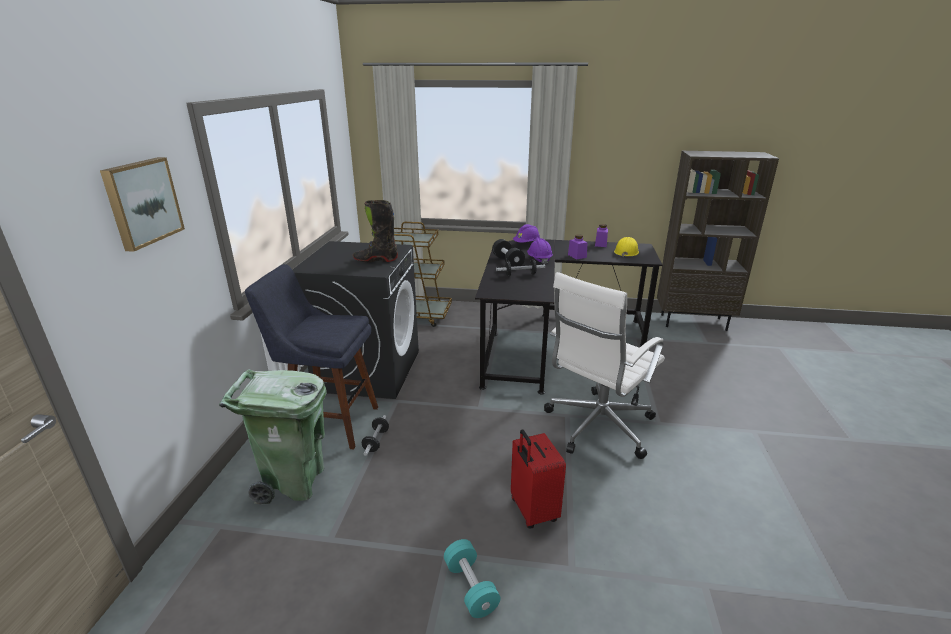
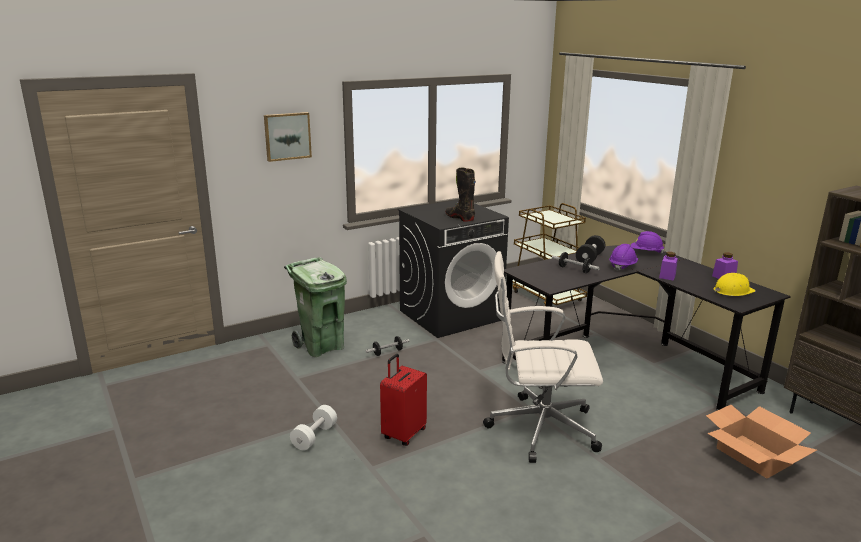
camera: 50 degrees right, 5 degrees down
blue stool [245,264,378,450] -> none
turquoise dumbbell [444,539,501,618] -> white dumbbell [290,405,337,451]
none -> cardboard box [706,405,817,478]

